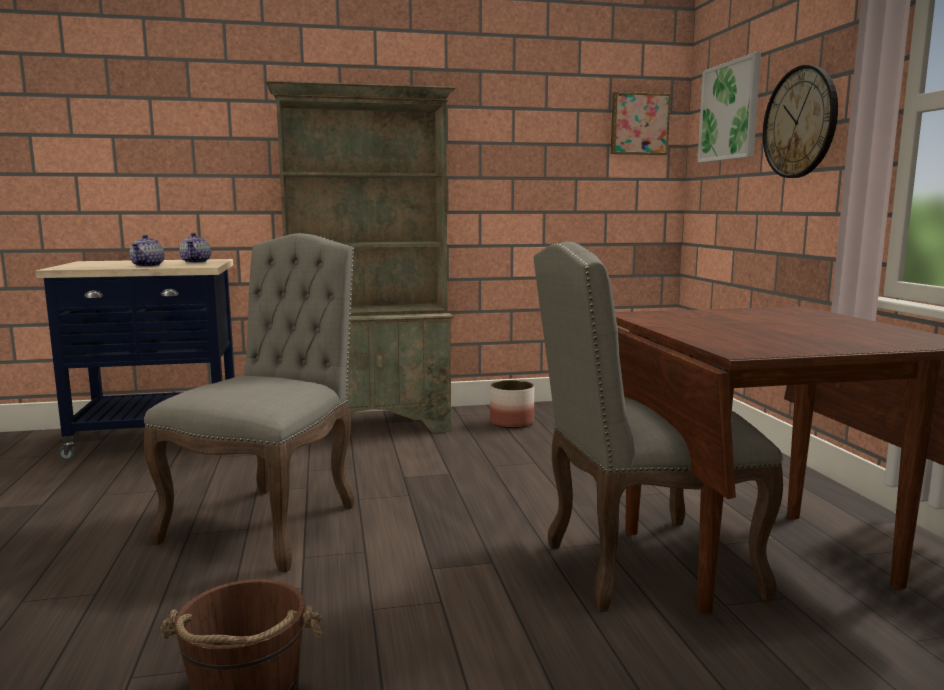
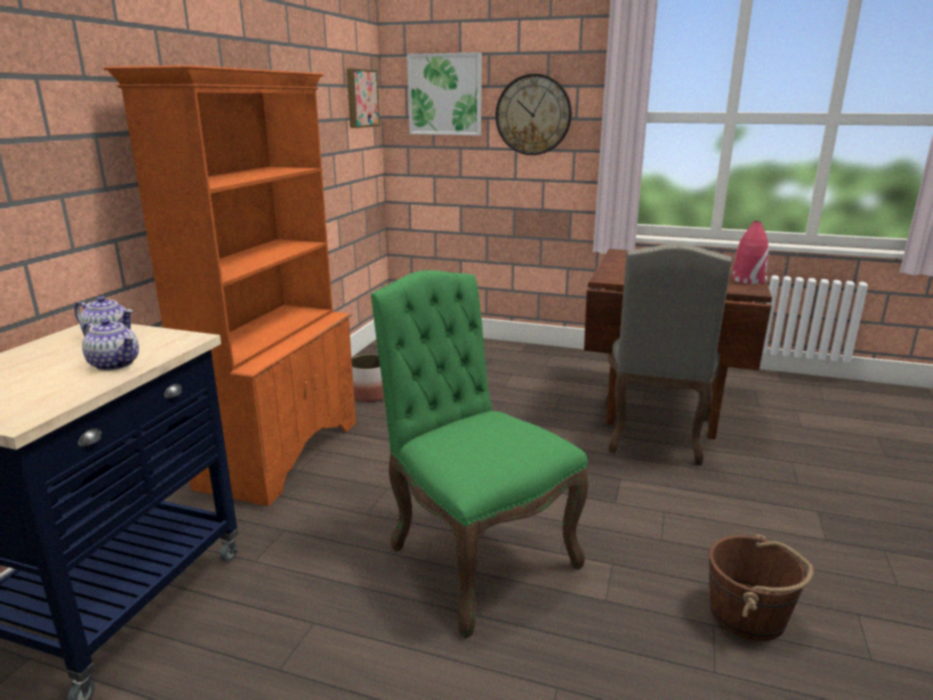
camera: 60 degrees left, 10 degrees up
grey chair [144,233,355,573] -> green chair [371,270,589,639]
green bookcase [265,80,455,433] -> orange bookcase [103,65,356,506]
none -> red vase [732,221,769,284]

